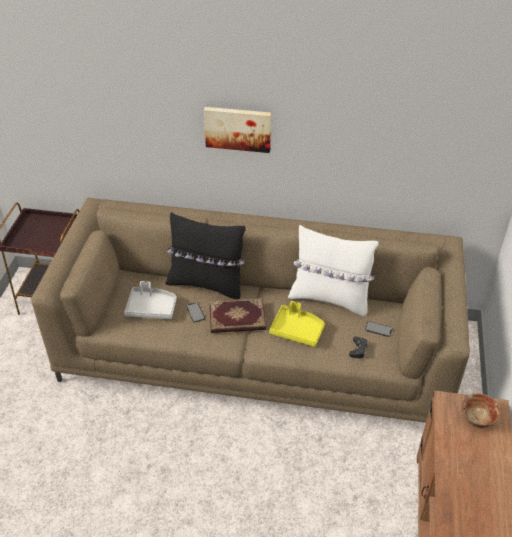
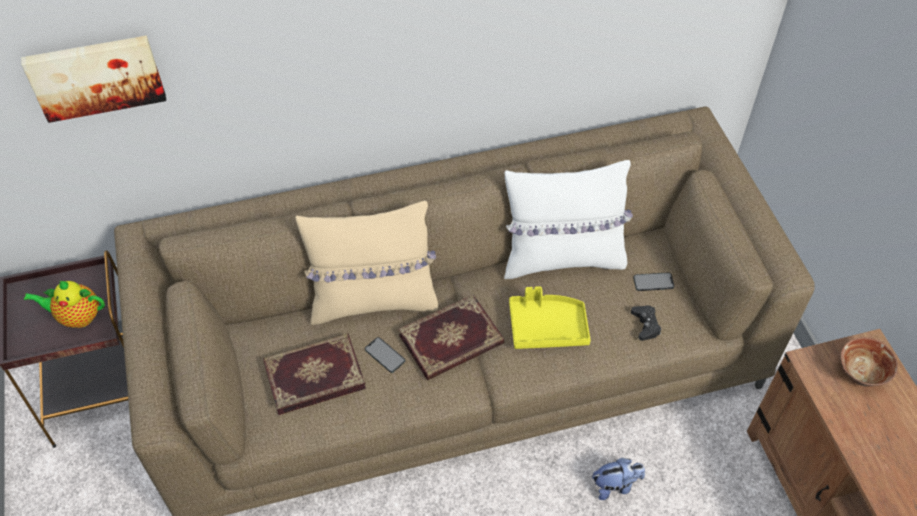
camera: 25 degrees left, 10 degrees up
grey tray [124,281,177,319] -> book [263,334,366,415]
black pillow [166,212,246,299] -> beige pillow [295,201,438,325]
picture [204,107,271,153] -> picture moved to [21,36,166,123]
none -> teapot [24,281,105,328]
none -> plush toy [592,457,645,500]

